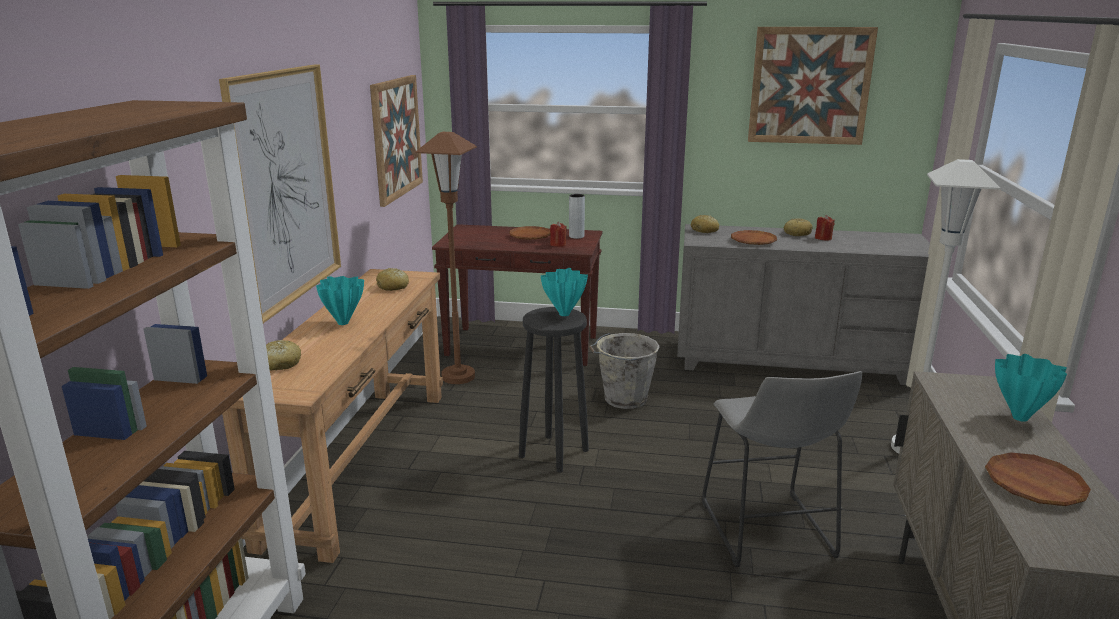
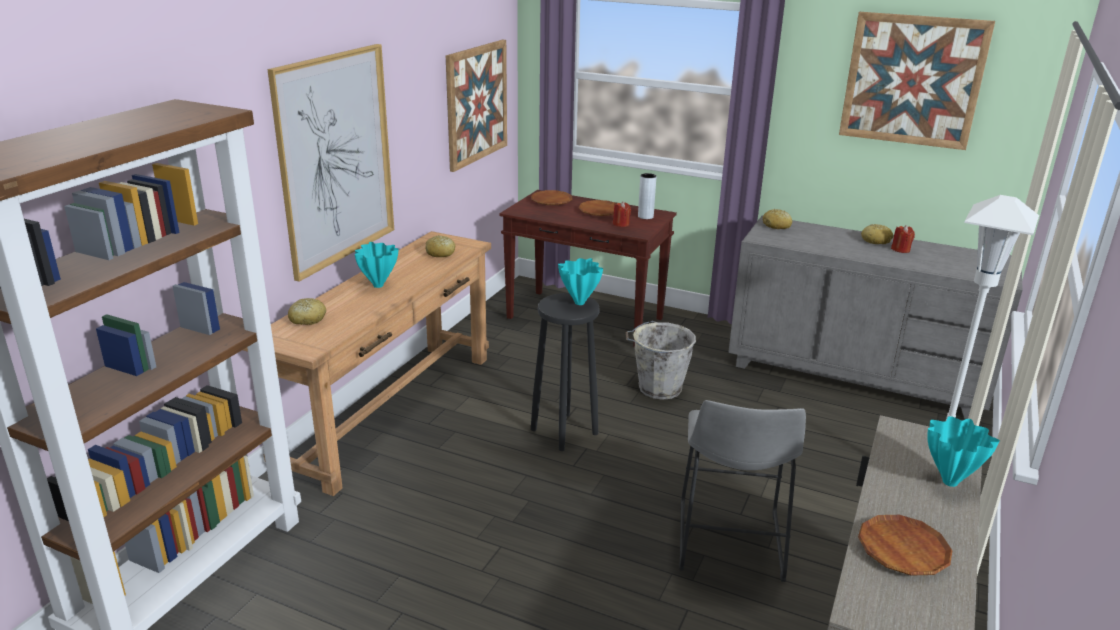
camera: 15 degrees right, 5 degrees up
brown floor lamp [415,132,477,384] -> none
brown plate [731,230,777,245] -> brown plate moved to [531,190,572,205]

